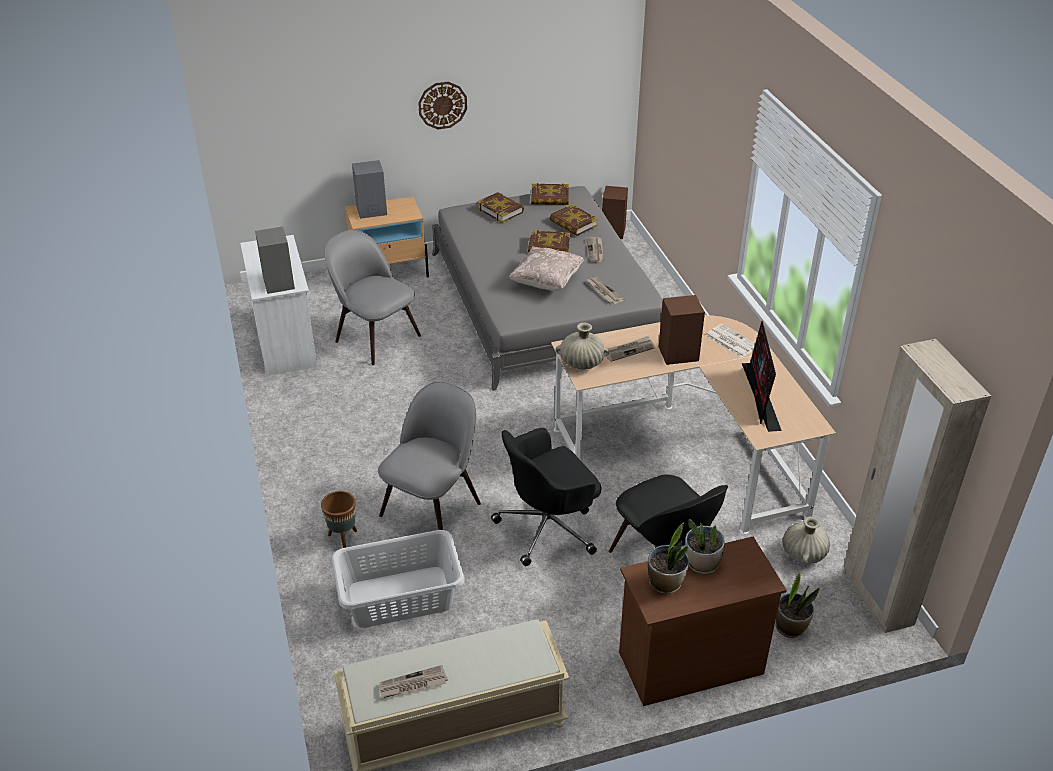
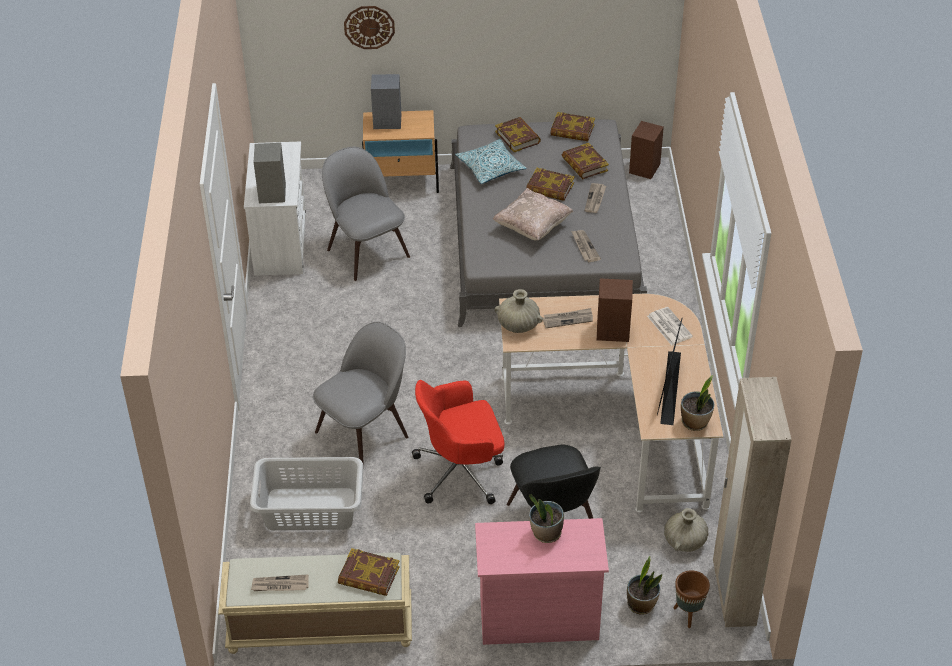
camera: 15 degrees right, 5 degrees up
brown planter [321,491,357,548] -> brown planter moved to [674,570,710,628]
wall clock [418,82,467,129] -> wall clock moved to [344,6,395,49]
black office chair [491,428,602,566] -> red office chair [412,380,504,504]
brown dresser [619,537,787,706] -> pink dresser [475,518,609,645]
potted plant [648,522,689,594] -> potted plant moved to [681,375,714,431]
none -> book [338,548,399,596]
none -> pillow [455,139,526,184]

